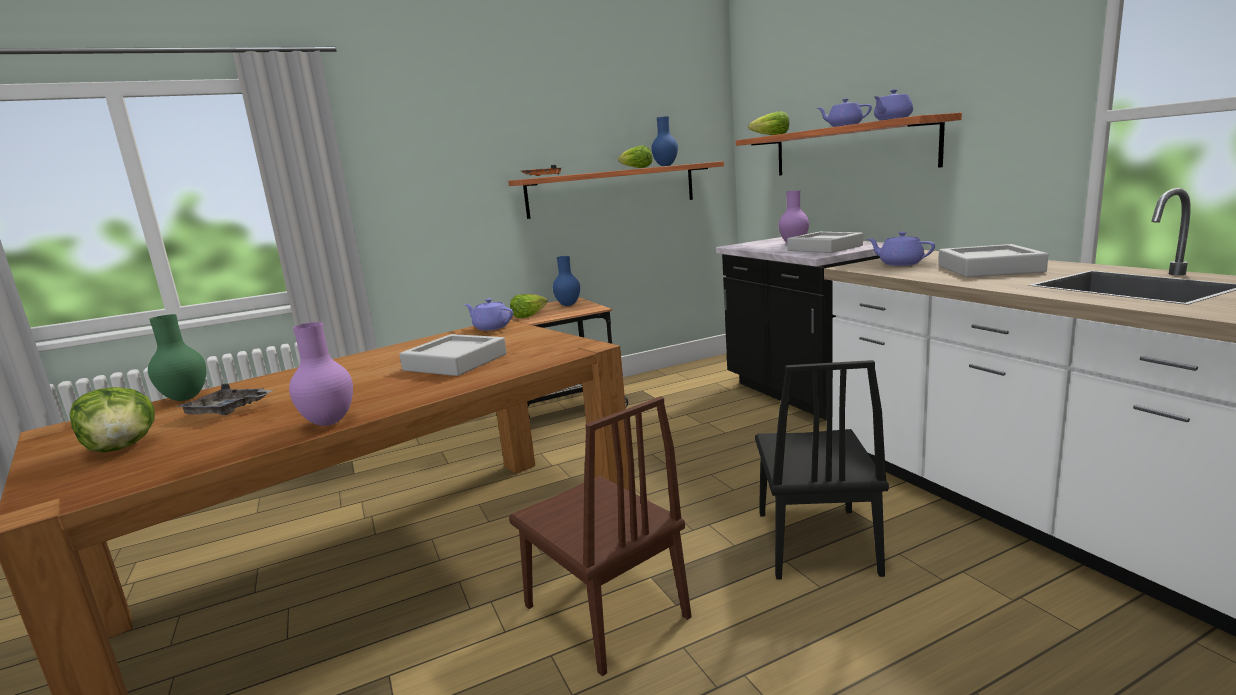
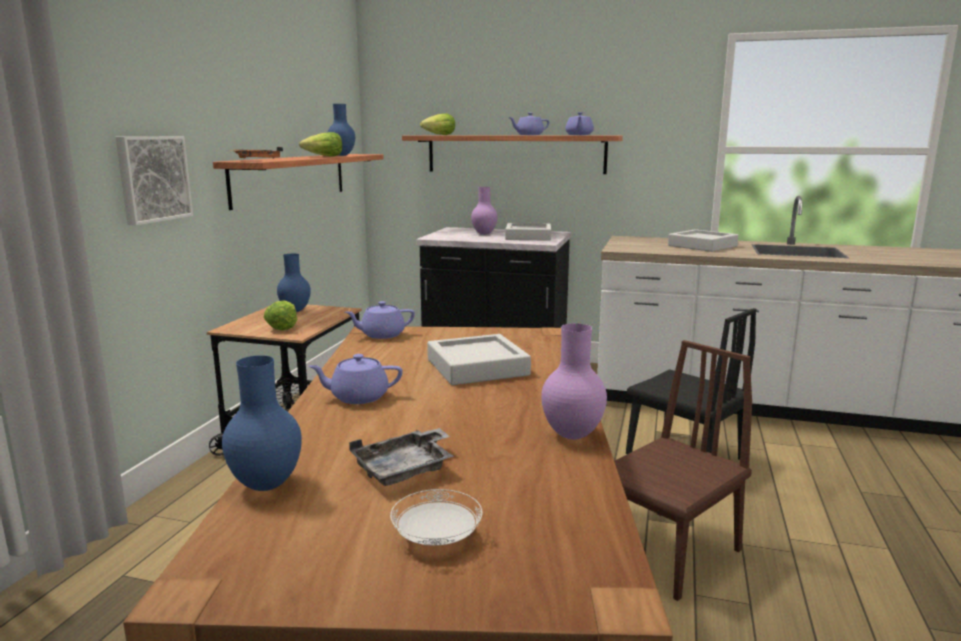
camera: 50 degrees left, 0 degrees up
lettuce [69,387,155,453] -> white plate [390,489,483,546]
green vase [148,314,206,401] -> blue vase [222,355,302,491]
brown chair [509,396,691,677] -> brown chair turned 45 degrees counterclockwise [614,340,752,601]
purple teapot [868,232,935,266] -> purple teapot moved to [308,354,403,404]
none -> picture [116,136,193,225]

